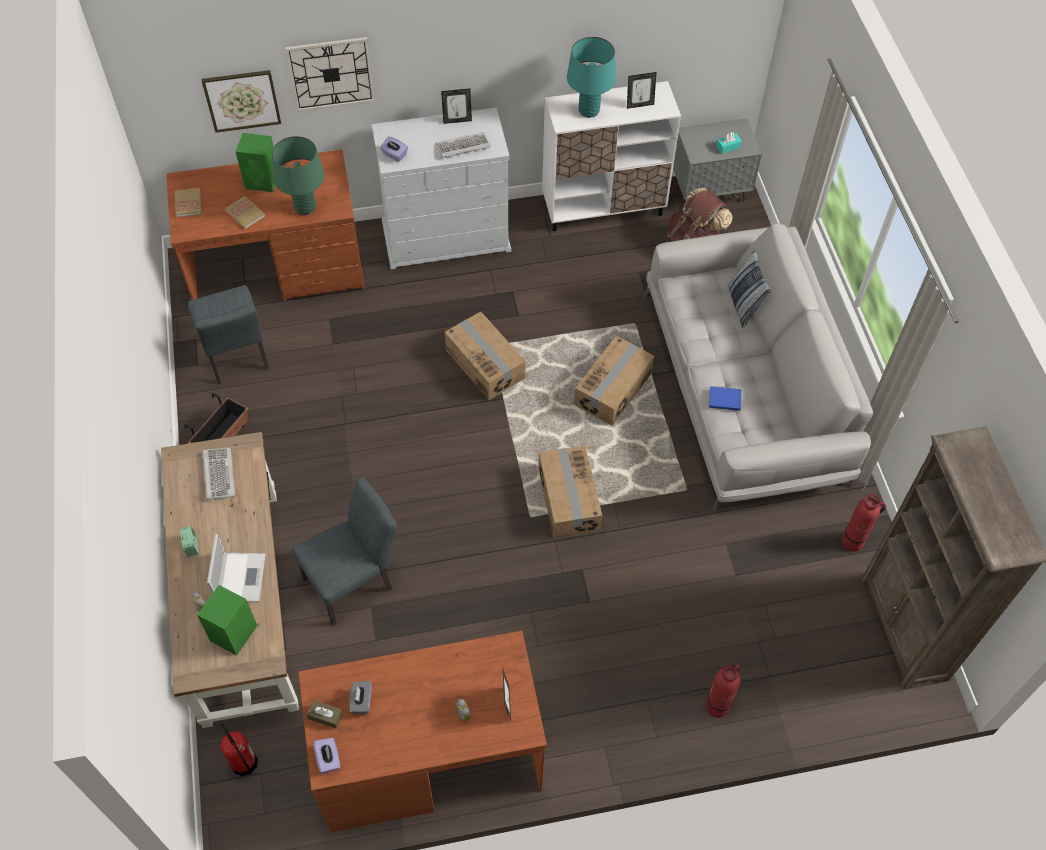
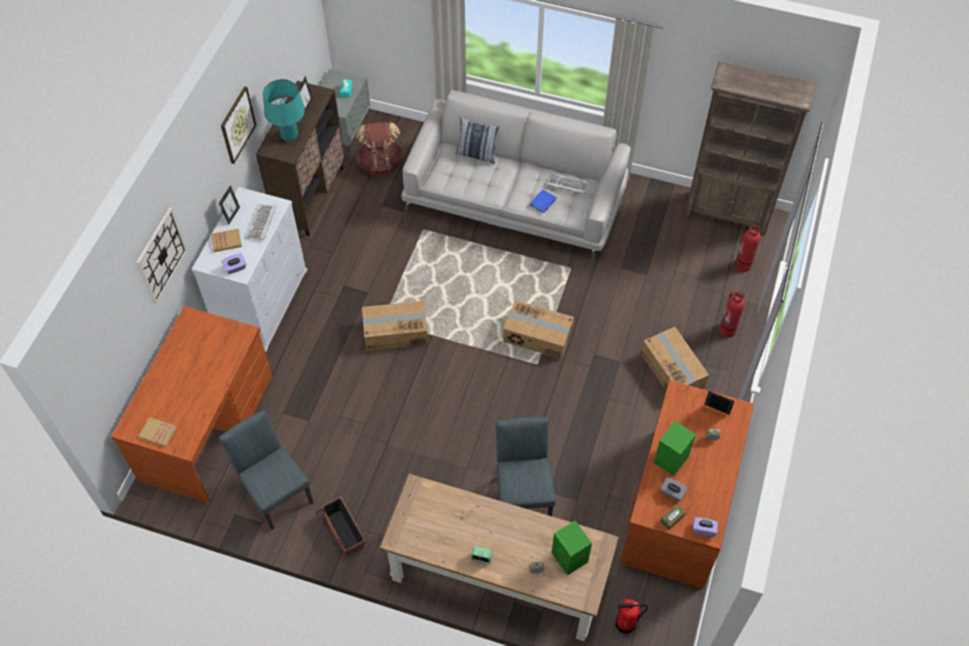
camera: 60 degrees left, 0 degrees up
grey chair [188,285,269,384] -> grey chair turned 135 degrees counterclockwise [219,410,313,530]
picture [202,70,281,133] -> picture moved to [221,86,256,164]
keyboard [202,447,235,500] -> keyboard moved to [547,173,589,195]
laptop [207,534,266,602] -> none
book [225,196,265,229] -> book moved to [211,229,242,252]
green speaker [235,133,276,192] -> green speaker moved to [654,421,696,476]
green table lamp [272,136,324,215] -> none
white cabinet [542,81,681,232] -> brown cabinet [256,81,345,236]
cardboard box [574,336,654,426] -> cardboard box moved to [641,327,709,390]
fire extinguisher [841,494,886,552] -> fire extinguisher moved to [735,225,761,272]

